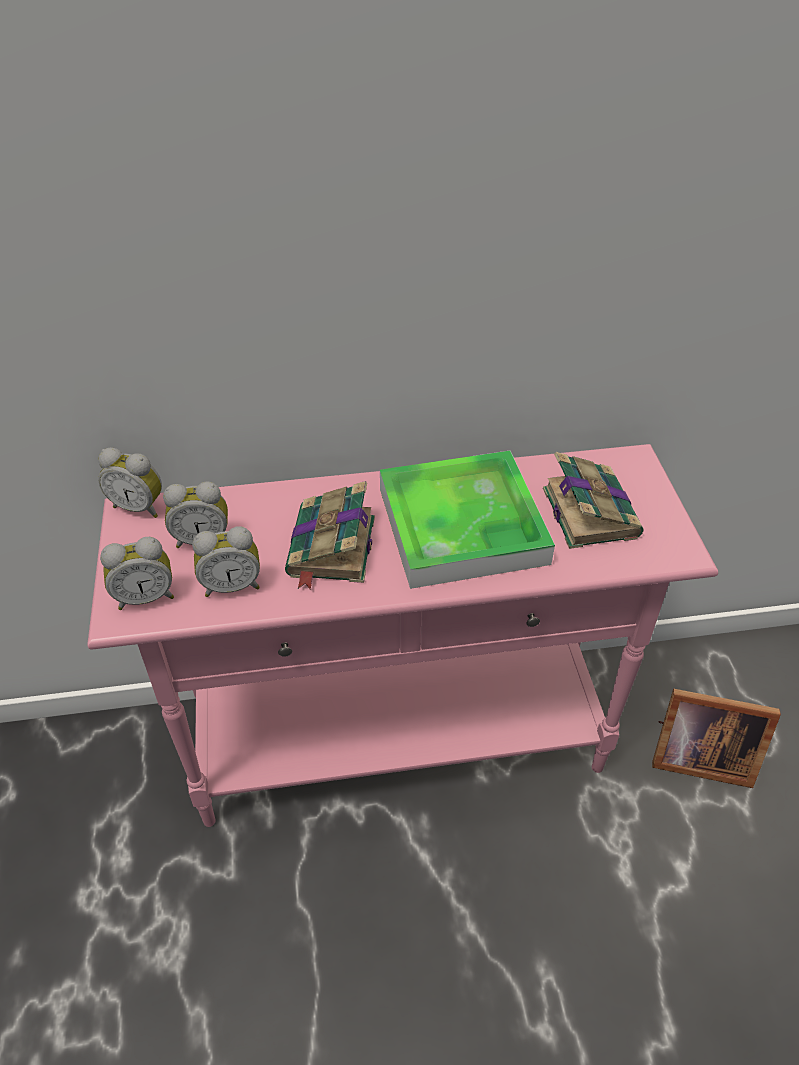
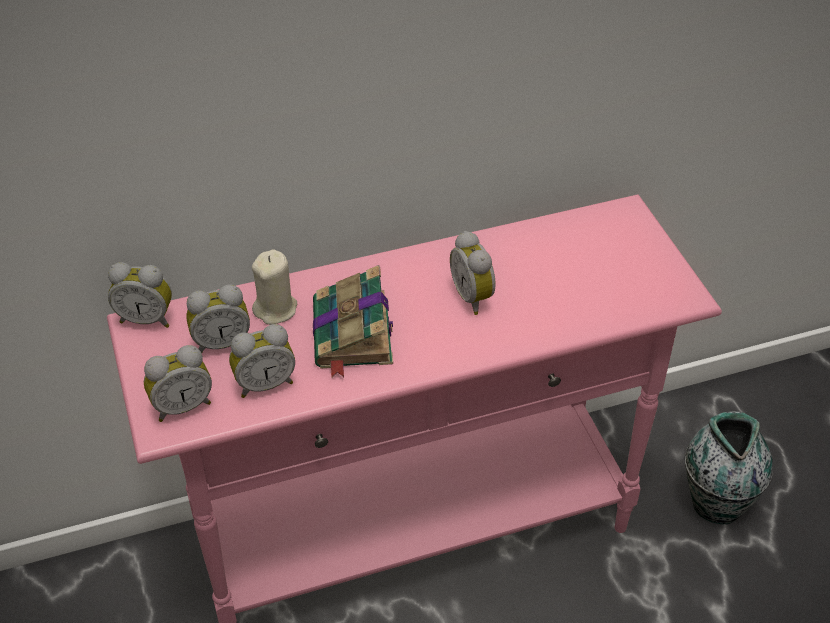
camera: 10 degrees left, 0 degrees up
tray [380,451,555,589] -> alarm clock [450,231,496,315]
book [543,452,643,549] -> none
picture frame [652,689,781,788] -> vase [685,412,773,524]
none -> beige candle [252,250,297,325]

